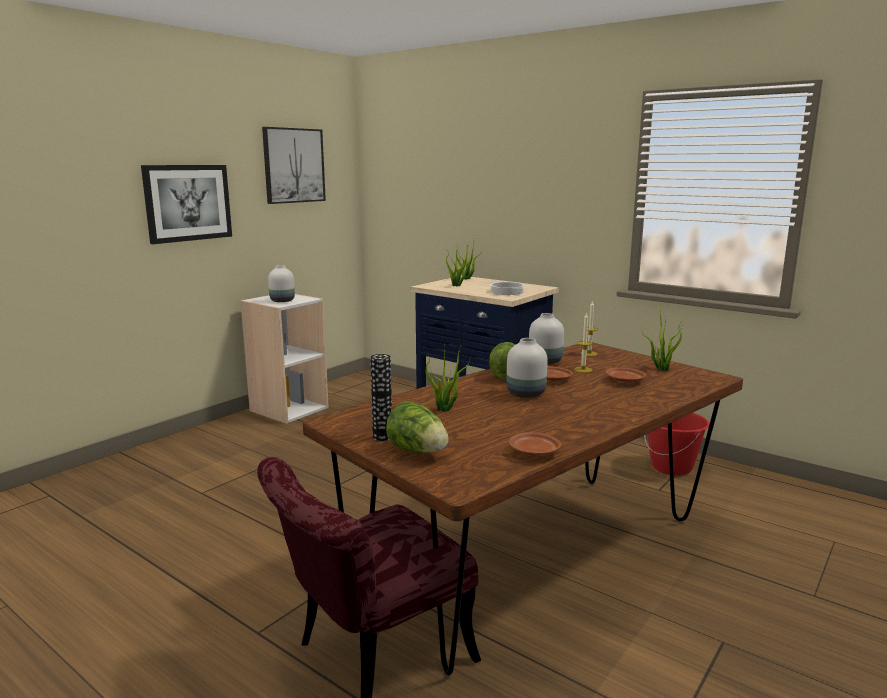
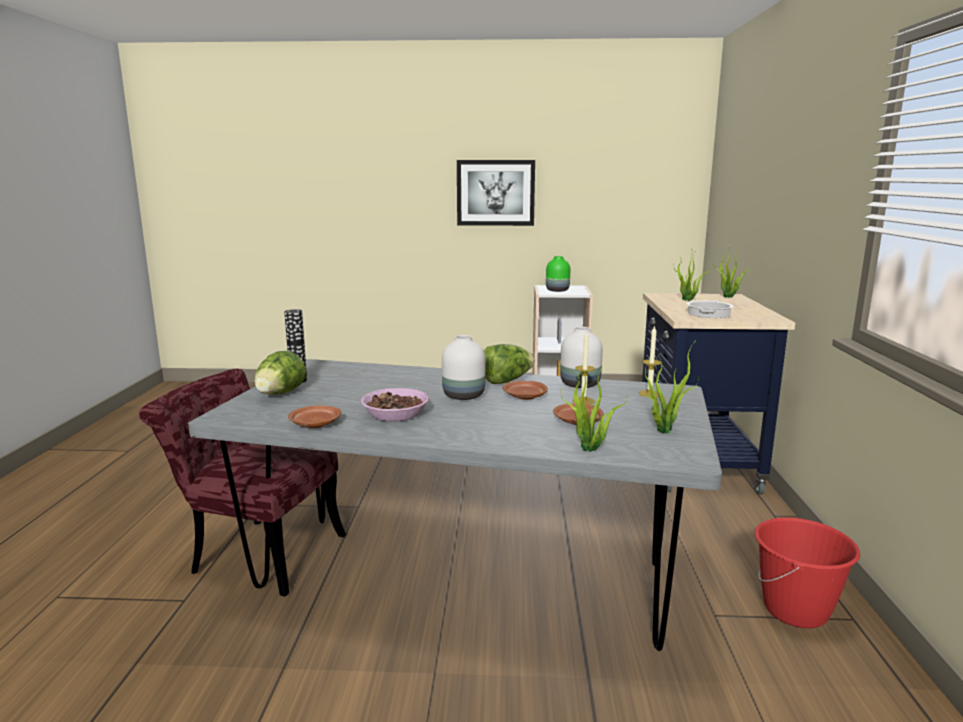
camera: 55 degrees right, 0 degrees up
picture [262,127,326,204] -> none
white vase [268,265,295,302] -> green vase [546,256,570,292]
brown dining table [303,342,743,675] -> grey dining table [188,359,722,651]
potted plant [426,342,470,412] -> potted plant moved to [560,368,627,452]
none -> bowl [361,388,429,421]

